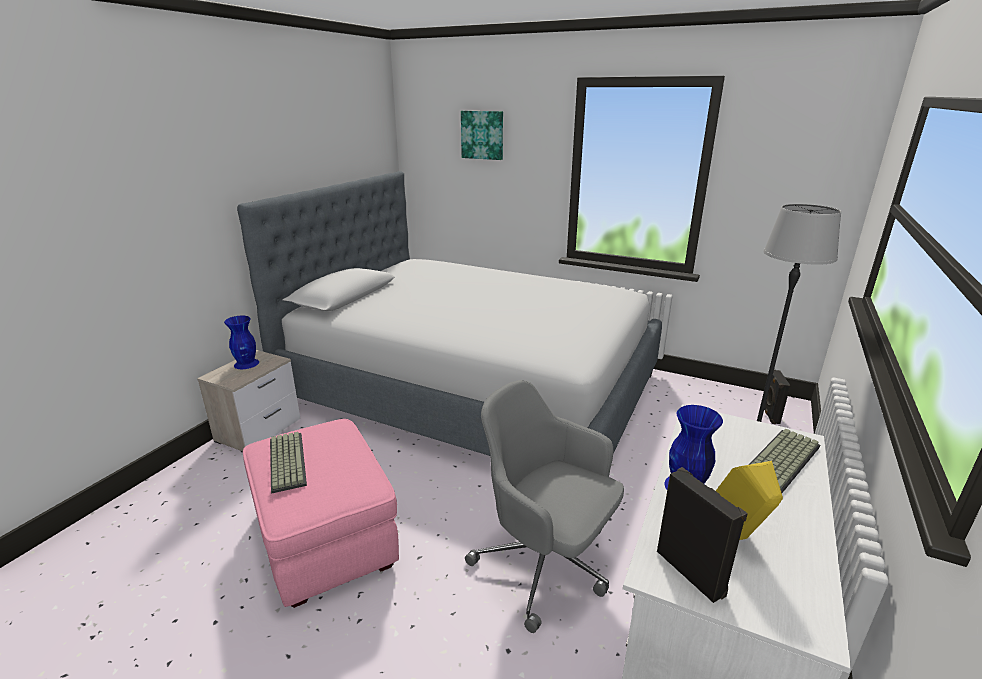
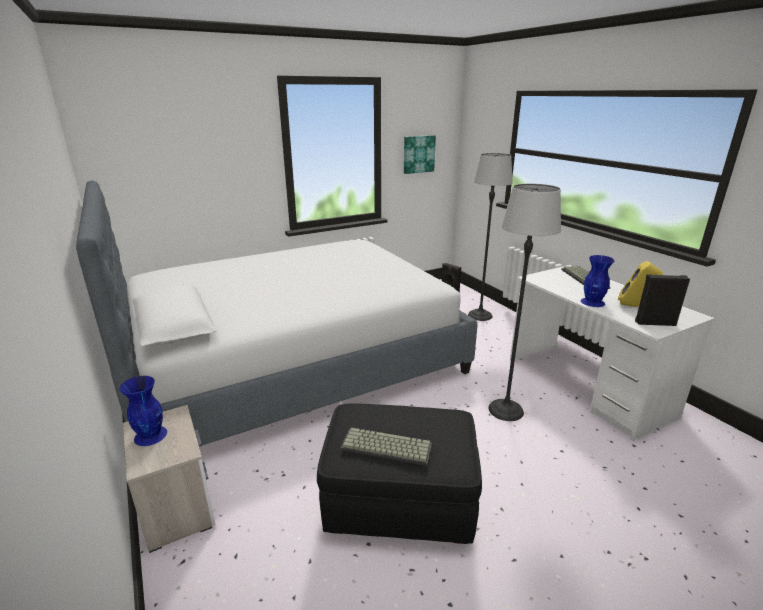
camera: 55 degrees left, 0 degrees up
pink ottoman [243,419,399,608] -> black ottoman [317,403,482,544]
picture [461,111,503,160] -> picture moved to [404,135,436,174]
grey office chair [465,380,624,633] -> floor lamp [488,184,561,421]

